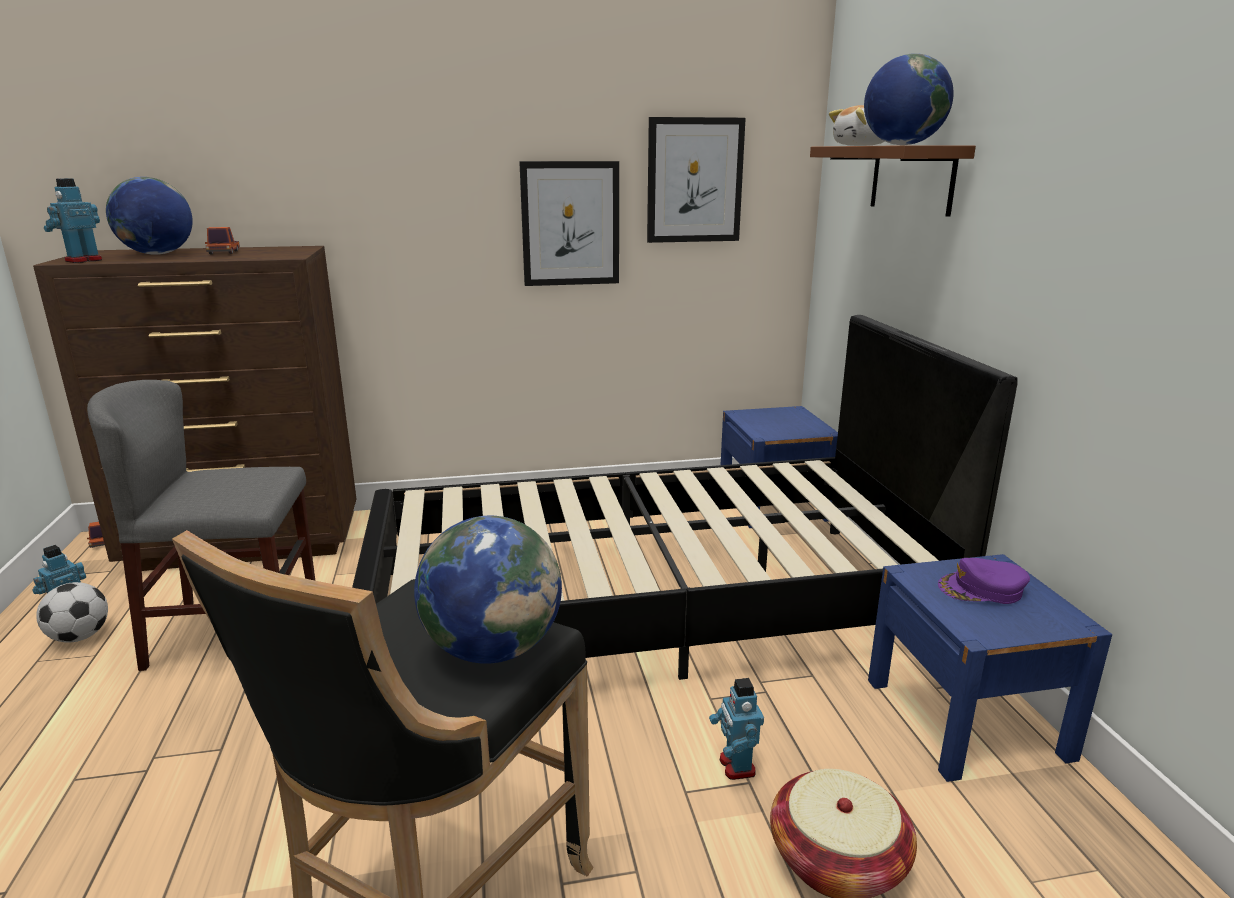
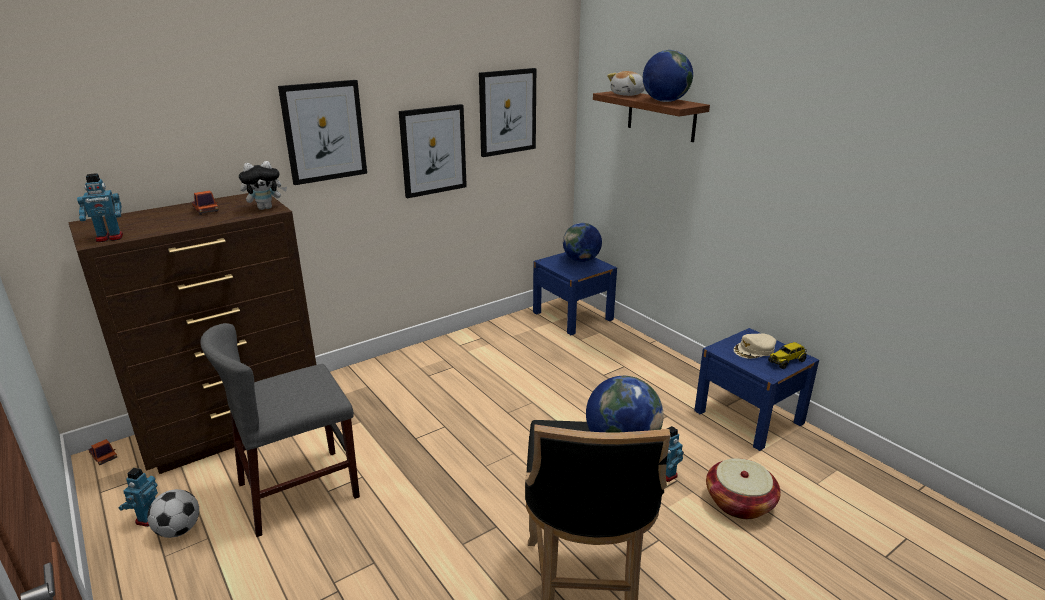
camera: 25 degrees left, 5 degrees up
toy robot [44,178,102,263] -> toy robot turned 120 degrees counterclockwise [77,173,123,242]
globe [106,177,193,255] -> globe moved to [563,223,602,262]
black bed [352,315,1018,680] -> none
purple cap [938,558,1030,604] -> beige cap [733,333,776,359]
none -> plush toy [239,161,287,210]
none -> picture [278,80,367,185]
none -> toy truck [768,342,807,369]

